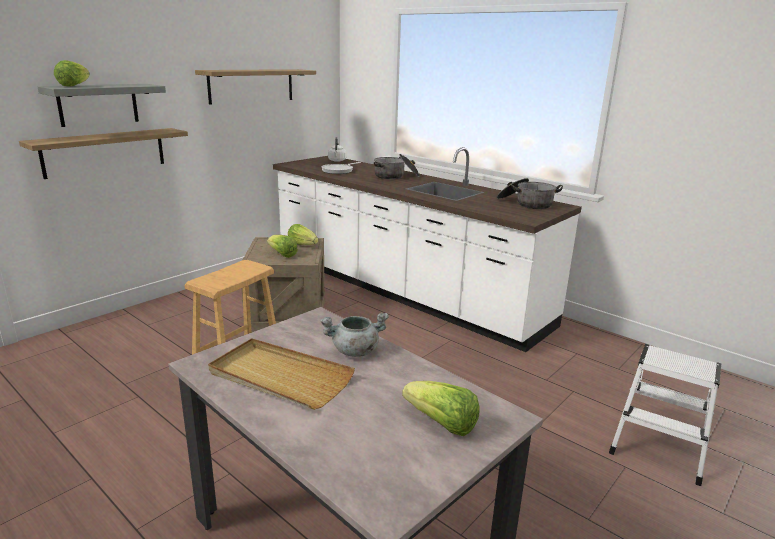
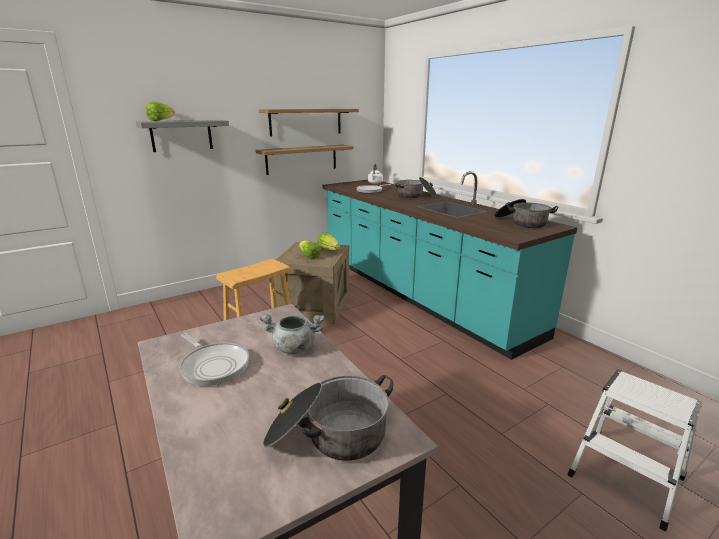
camera: 15 degrees right, 0 degrees up
shelf [19,128,188,179] -> shelf moved to [255,145,353,175]
beige tray [208,338,355,410] -> frying pan [179,333,249,386]
white counter [273,147,582,352] -> turquoise counter [322,171,578,360]
lettuce [402,381,480,436] -> cooking pot [263,375,393,461]

